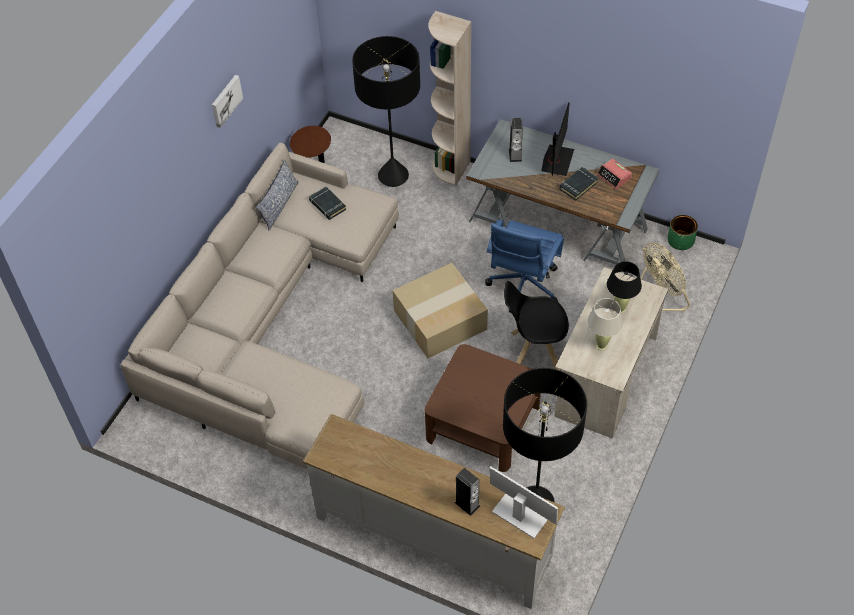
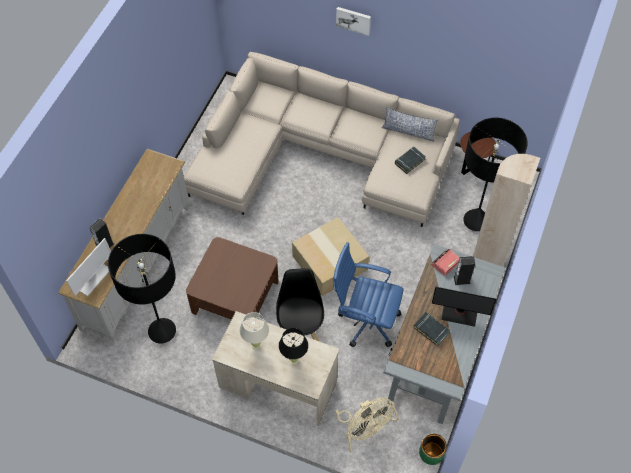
camera: 85 degrees right, 5 degrees up
picture [212,75,243,128] -> picture moved to [336,7,371,36]
alarm clock [597,159,632,189] -> alarm clock moved to [431,249,460,276]

